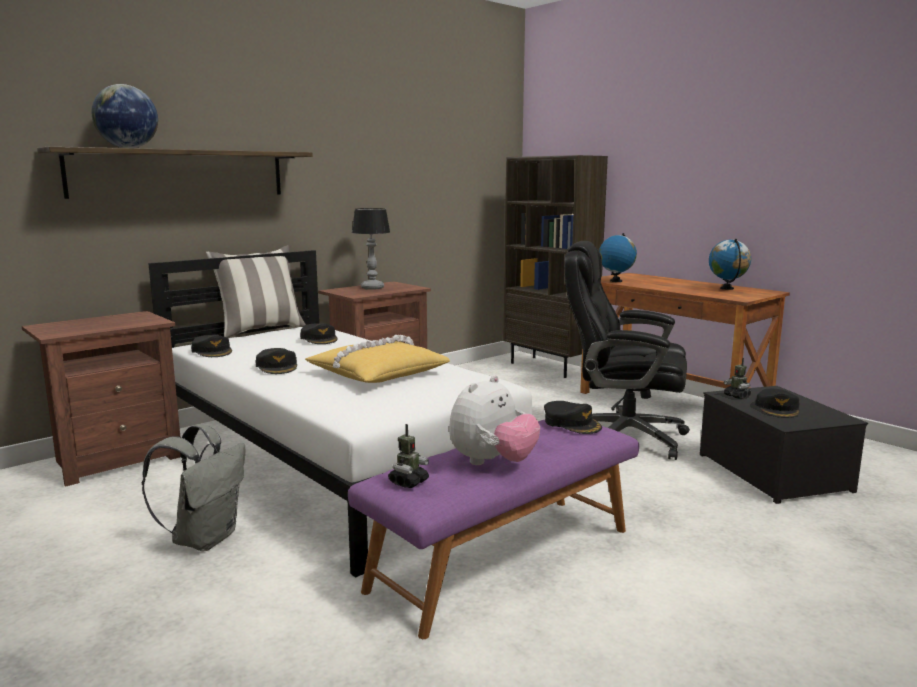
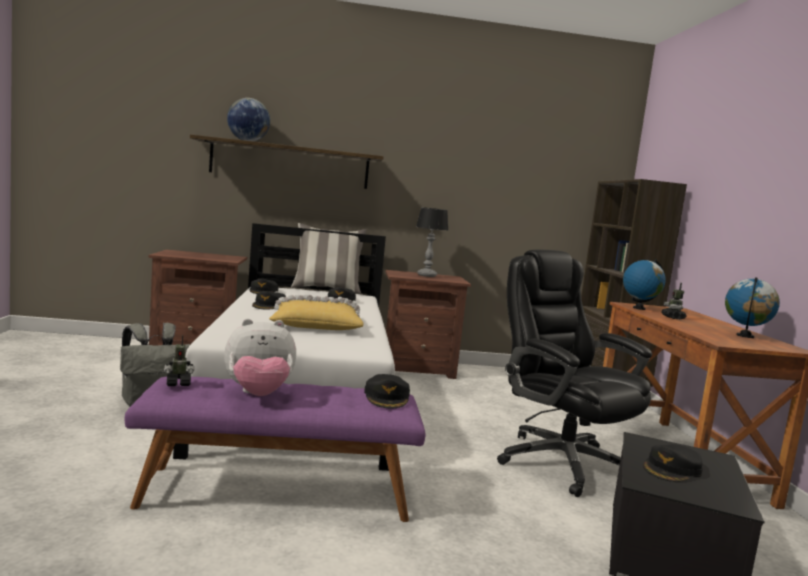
camera: 35 degrees right, 5 degrees down
toy robot [724,358,752,399] -> toy robot moved to [661,283,687,319]

